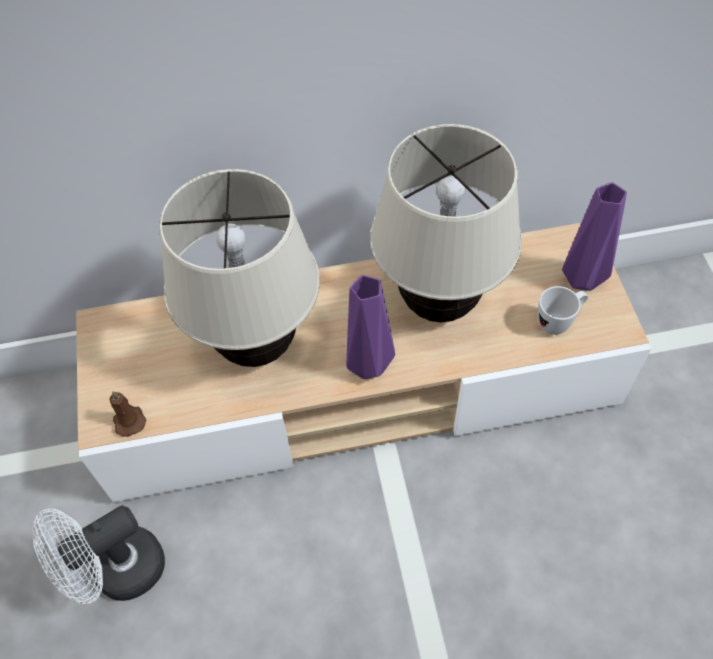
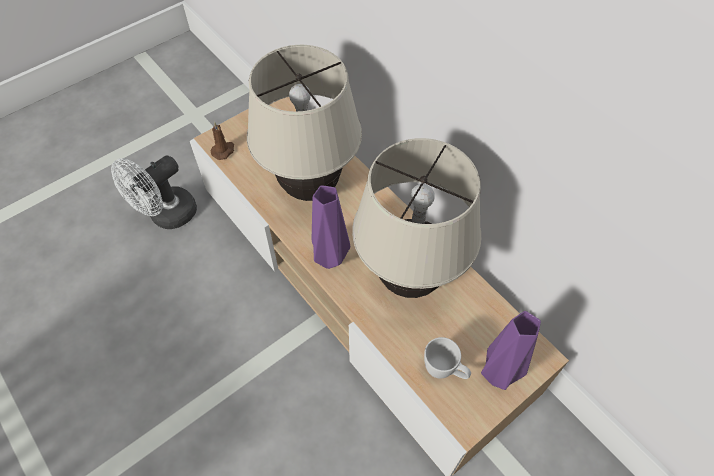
camera: 60 degrees right, 0 degrees up
white fan [33,505,165,604] -> white fan turned 75 degrees counterclockwise [111,155,197,229]

